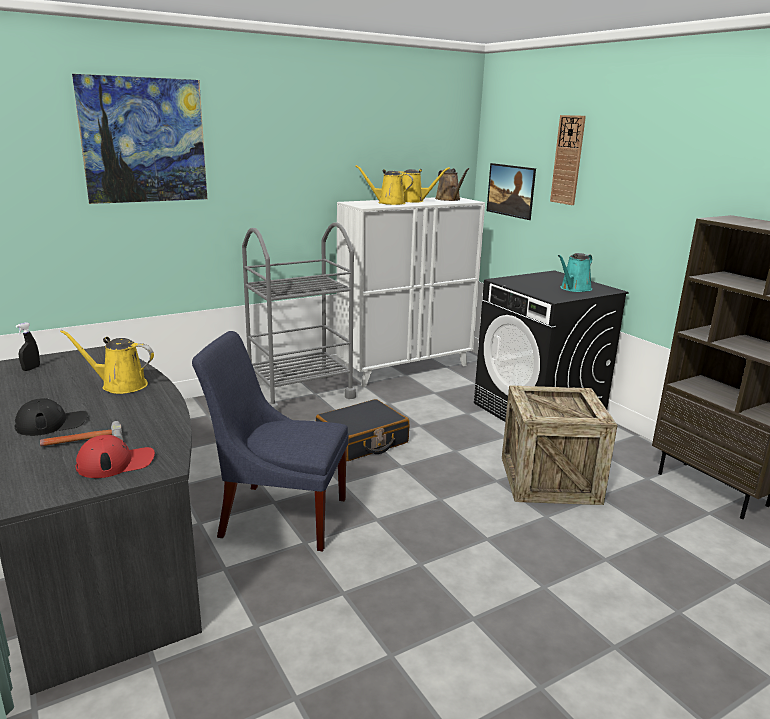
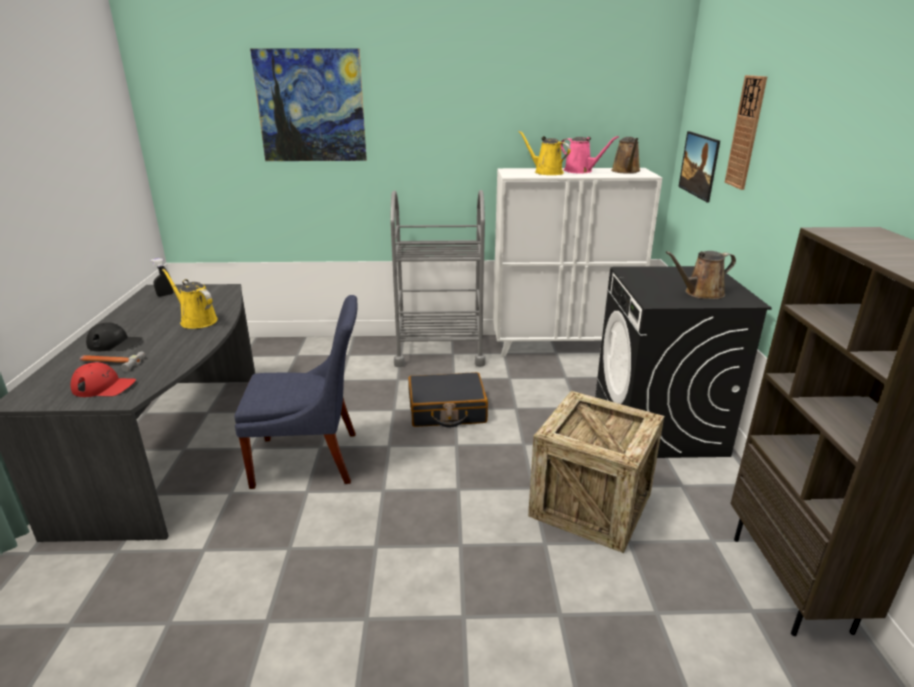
camera: 30 degrees right, 5 degrees up
blue chair [192,331,349,552] -> blue chair turned 135 degrees clockwise [234,295,358,489]
yellow watering can [398,167,450,203] -> pink watering can [561,136,619,174]
turquoise watering can [558,253,592,292] -> brown watering can [666,251,736,299]

